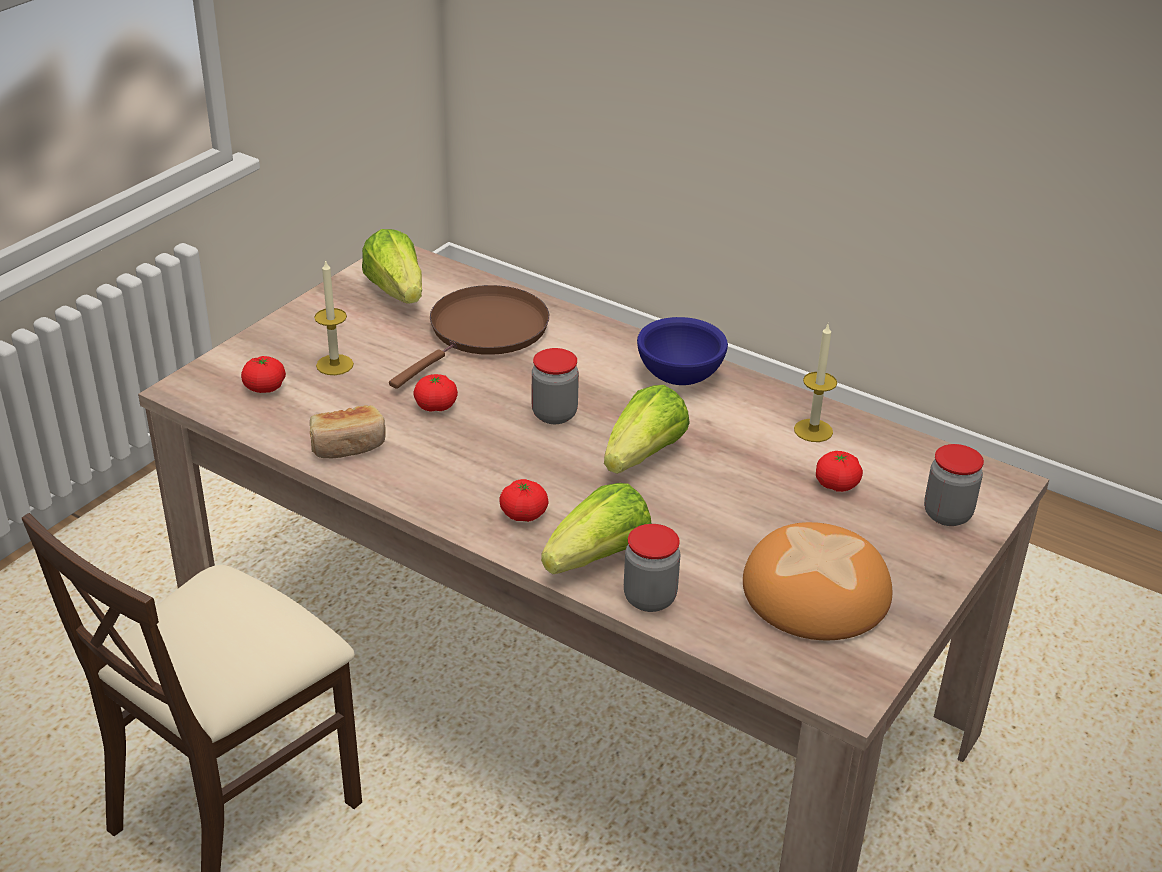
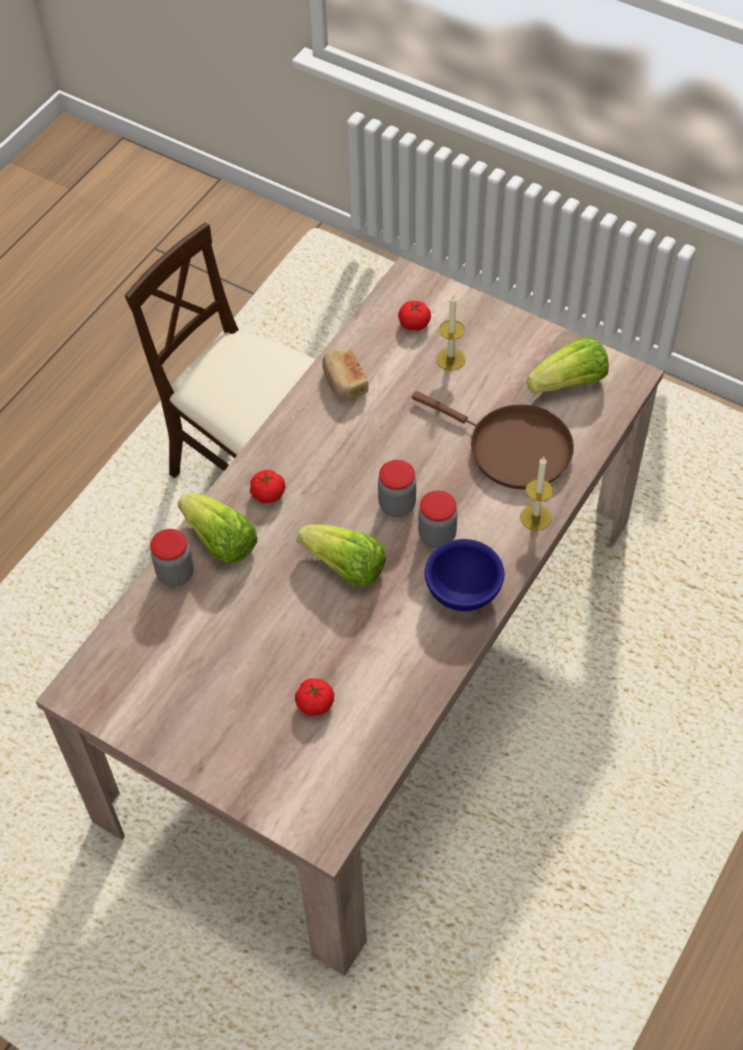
camera: 90 degrees right, 20 degrees up
tomato [413,374,458,412] -> none
bread [743,522,892,640] -> none
candle [794,324,837,442] -> candle moved to [520,457,553,531]
jar [924,444,984,526] -> jar moved to [418,491,457,548]

